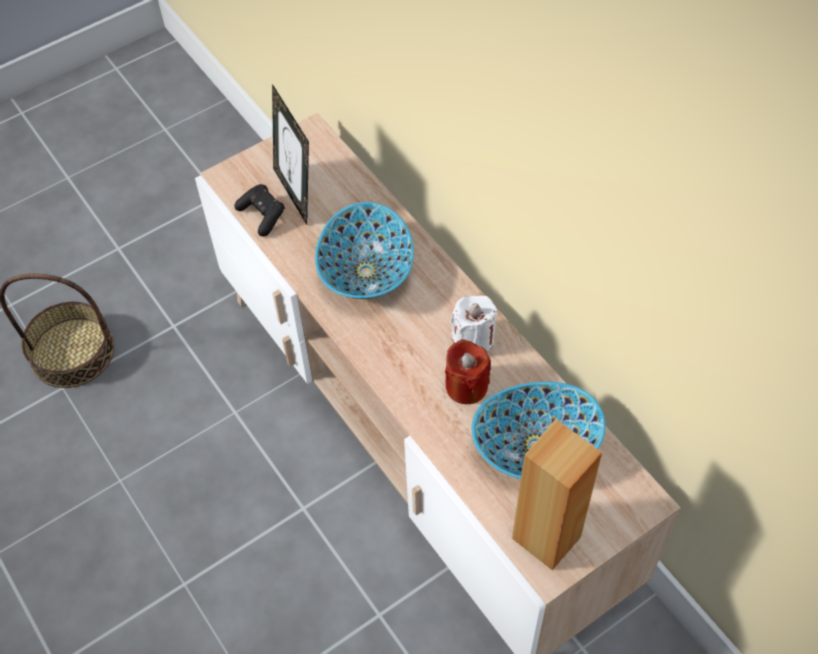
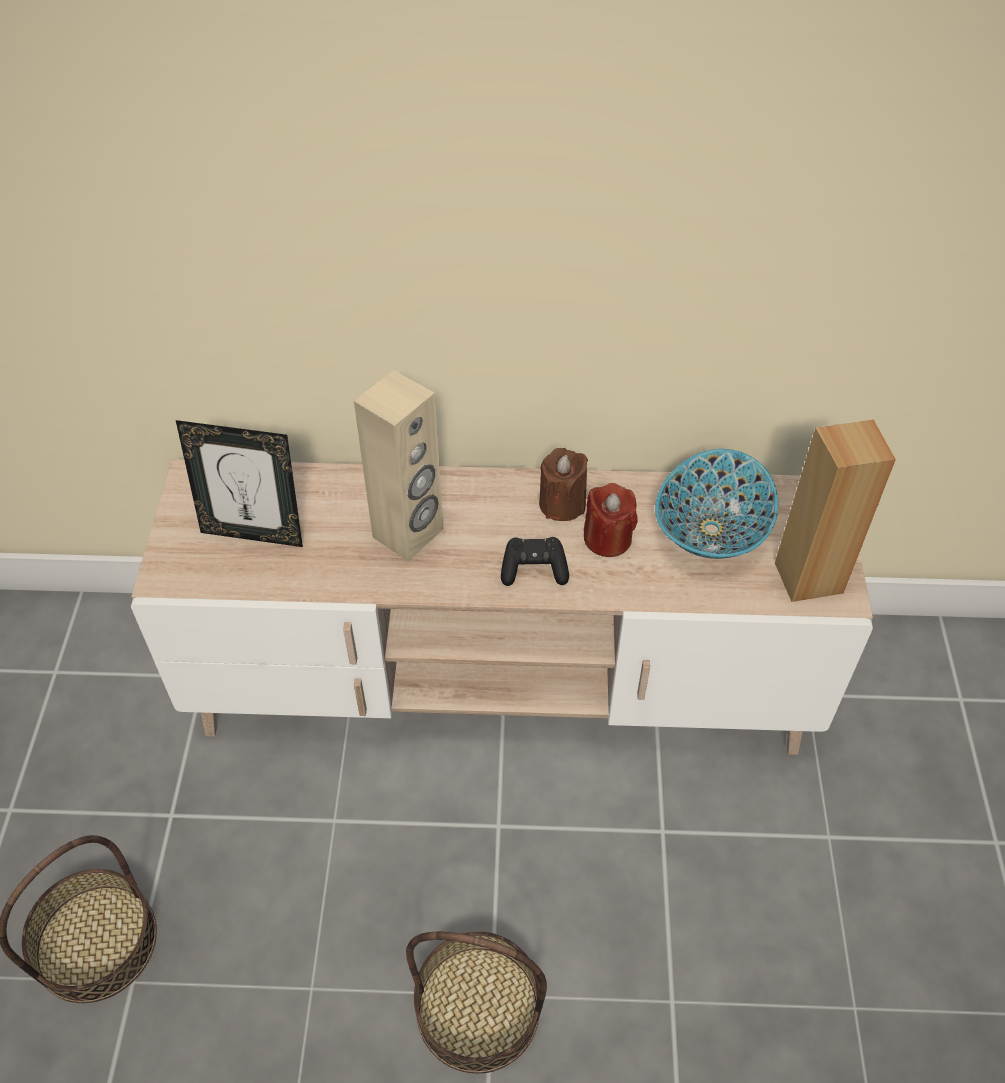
camera: 55 degrees left, 5 degrees down
black game controller [234,184,285,236] -> black game controller moved to [501,537,569,586]
bowl [315,202,414,299] -> beige speaker [354,370,443,561]
white candle [451,296,498,352] -> brown candle [539,448,588,521]
none -> basket [406,931,547,1074]

